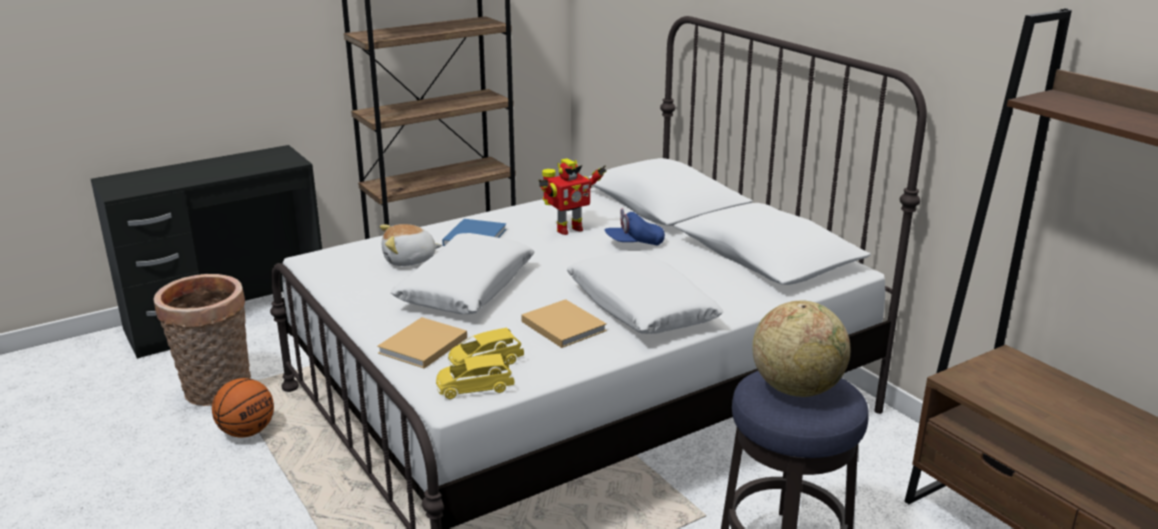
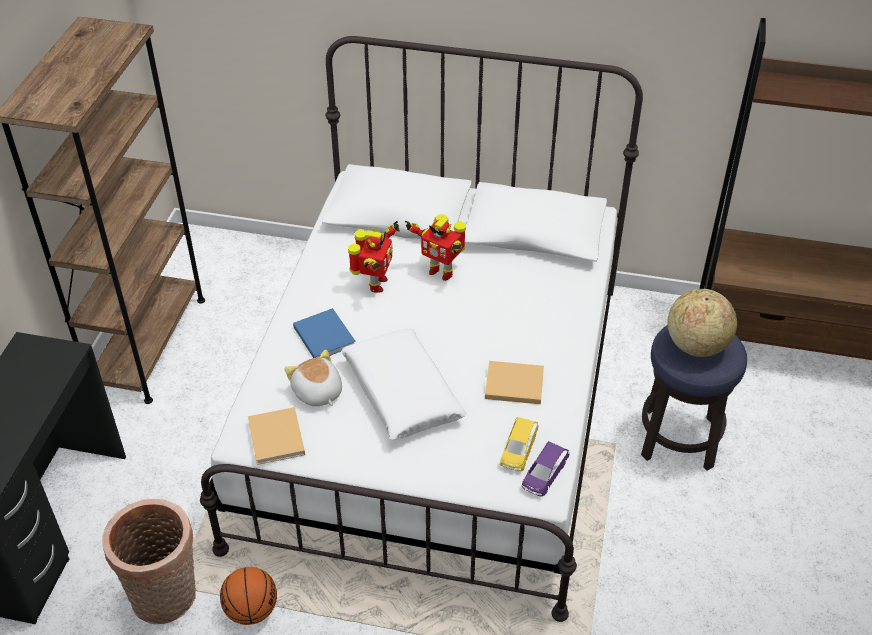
camera: 45 degrees left, 20 degrees up
beige book [377,317,467,369] -> beige book moved to [248,407,305,465]
plush toy [380,224,443,266] -> plush toy turned 120 degrees clockwise [284,350,342,406]
yellow toy car [436,353,514,399] -> purple toy car [522,441,569,496]
white pillow [566,251,723,334] -> none
blue cap [605,209,665,245] -> toy robot [405,214,466,281]

